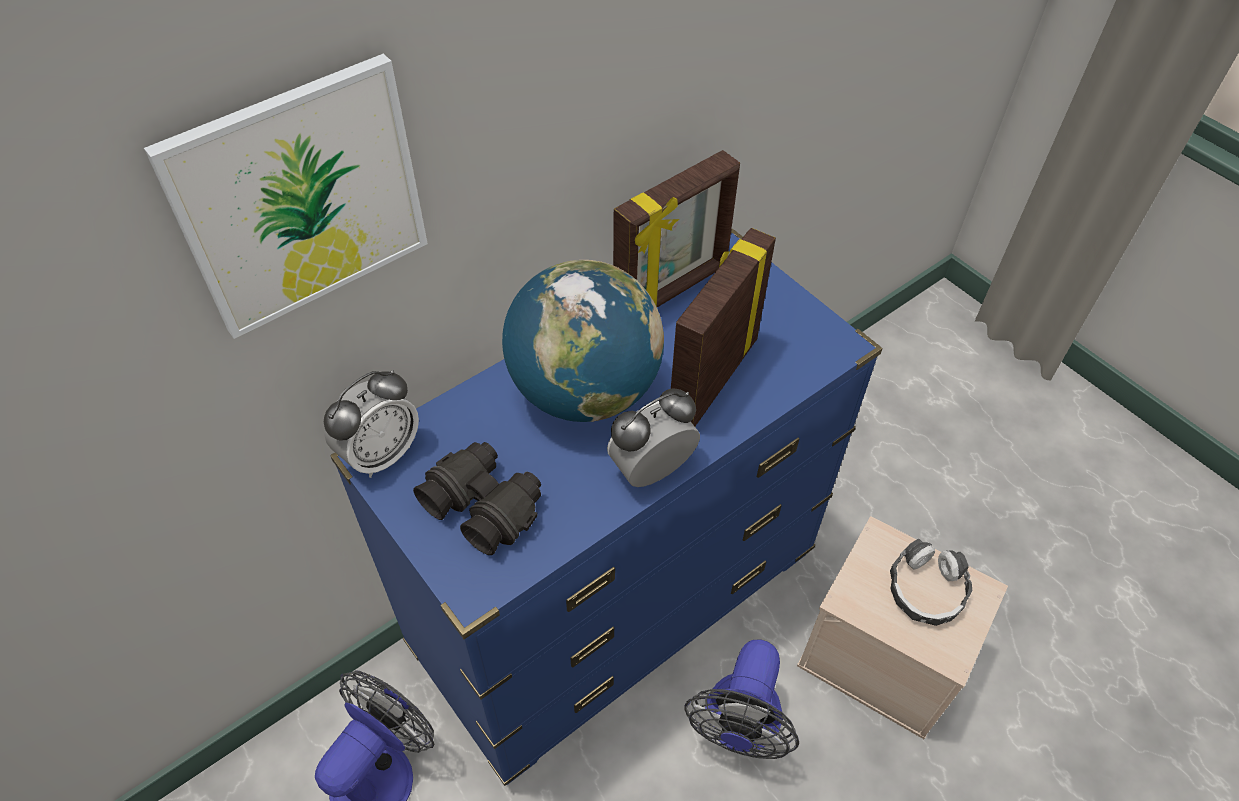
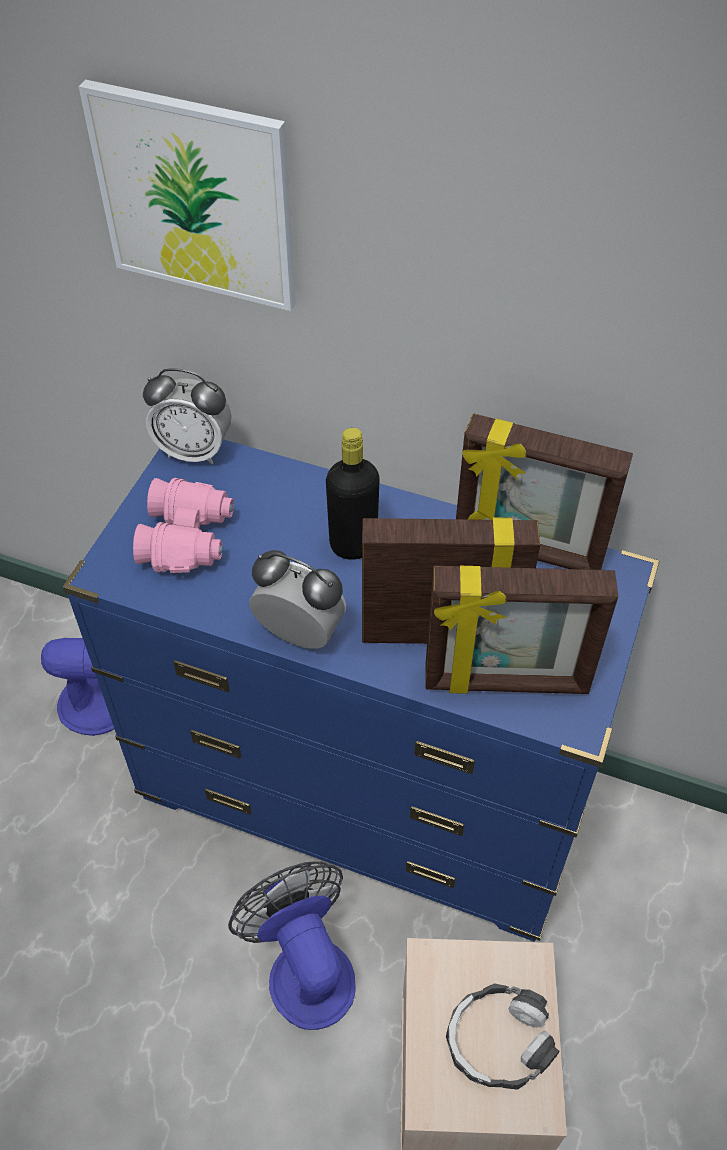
camera: 60 degrees right, 0 degrees up
black binoculars [413,442,541,555] -> pink binoculars [133,478,234,573]
globe [502,260,664,422] -> black bottle [326,428,380,560]
fan [684,640,799,759] -> fan turned 75 degrees clockwise [228,861,356,1030]
none -> picture frame [425,566,618,694]

